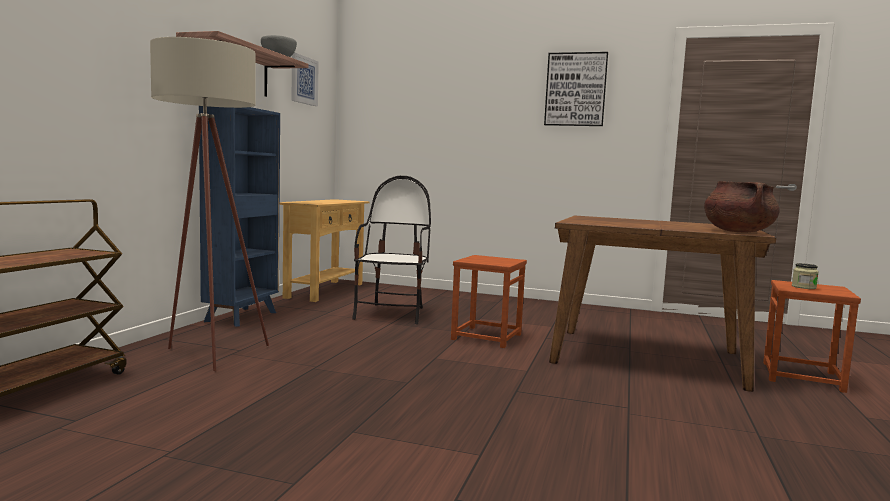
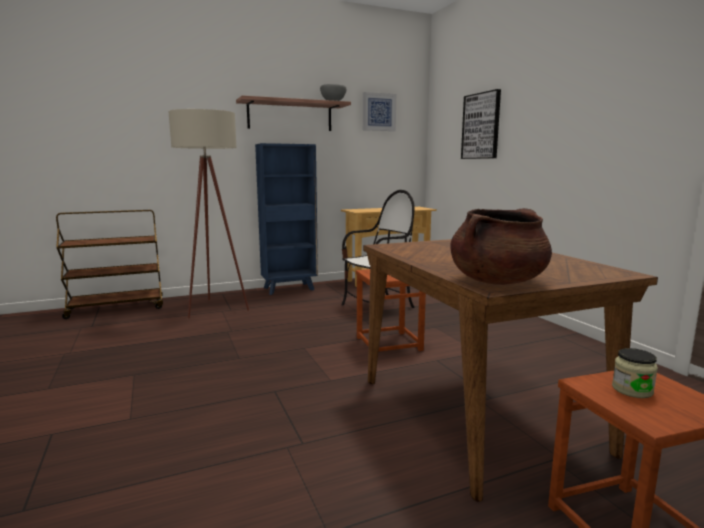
camera: 50 degrees right, 5 degrees up
picture [544,52,608,126] -> picture moved to [461,89,501,159]

